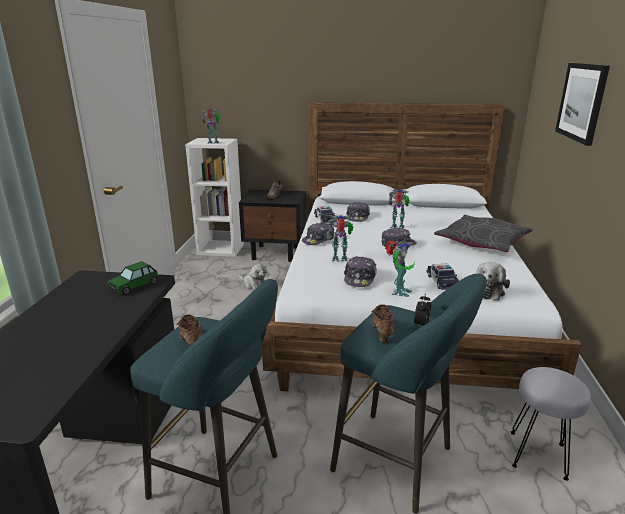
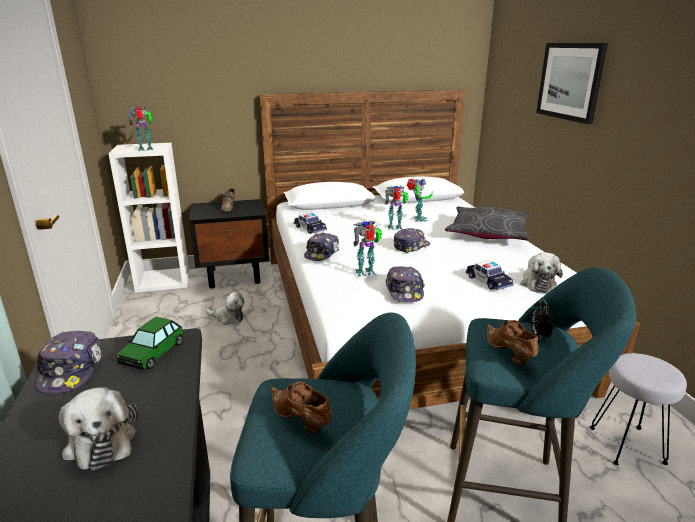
camera: 20 degrees left, 0 degrees up
cap [346,202,370,222] -> cap moved to [35,331,103,394]
toy robot [385,240,415,297] -> toy robot moved to [407,178,432,222]
none -> plush toy [59,387,138,471]

